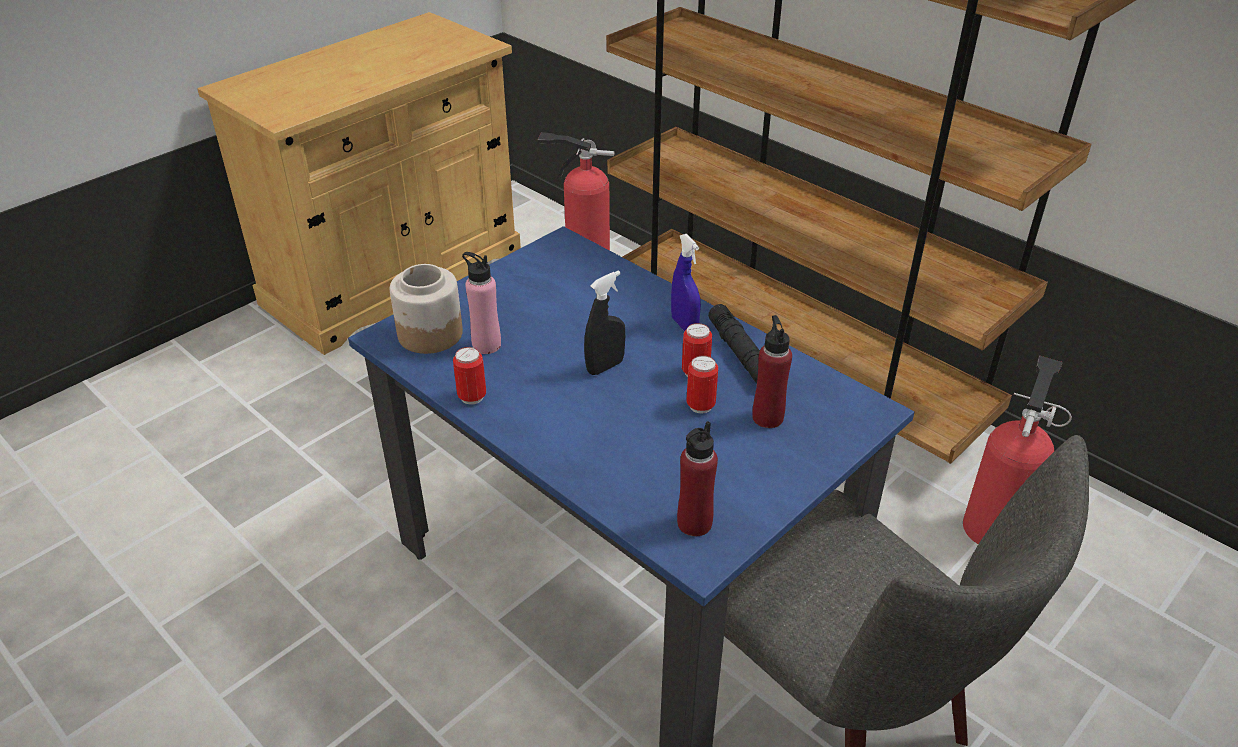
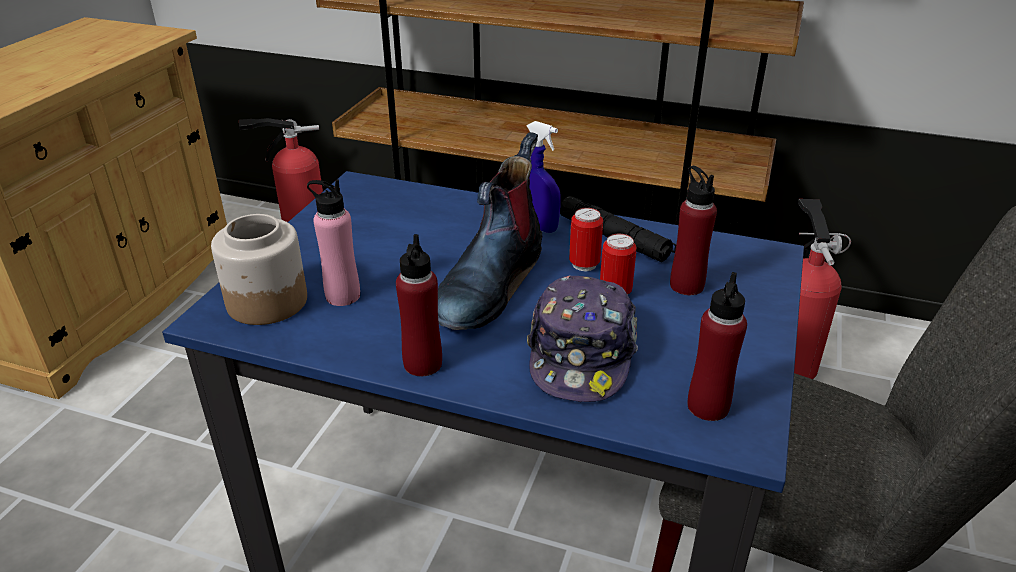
camera: 25 degrees left, 5 degrees down
can [453,347,486,405] -> none
black spray bottle [584,270,625,375] -> boot [438,132,542,330]
none -> red bottle [396,234,442,376]
none -> cap [527,276,638,402]

